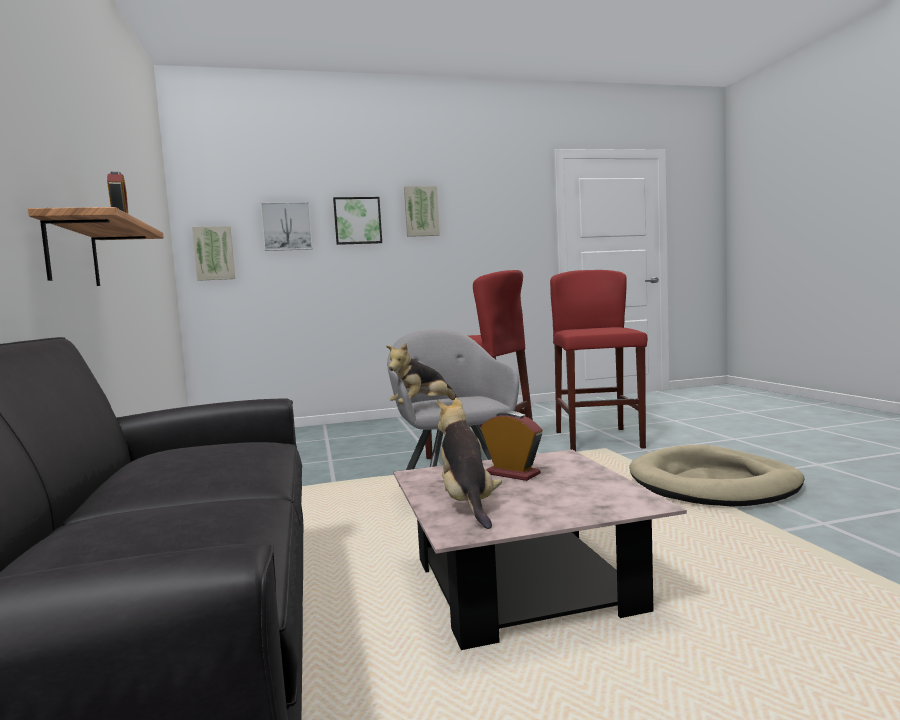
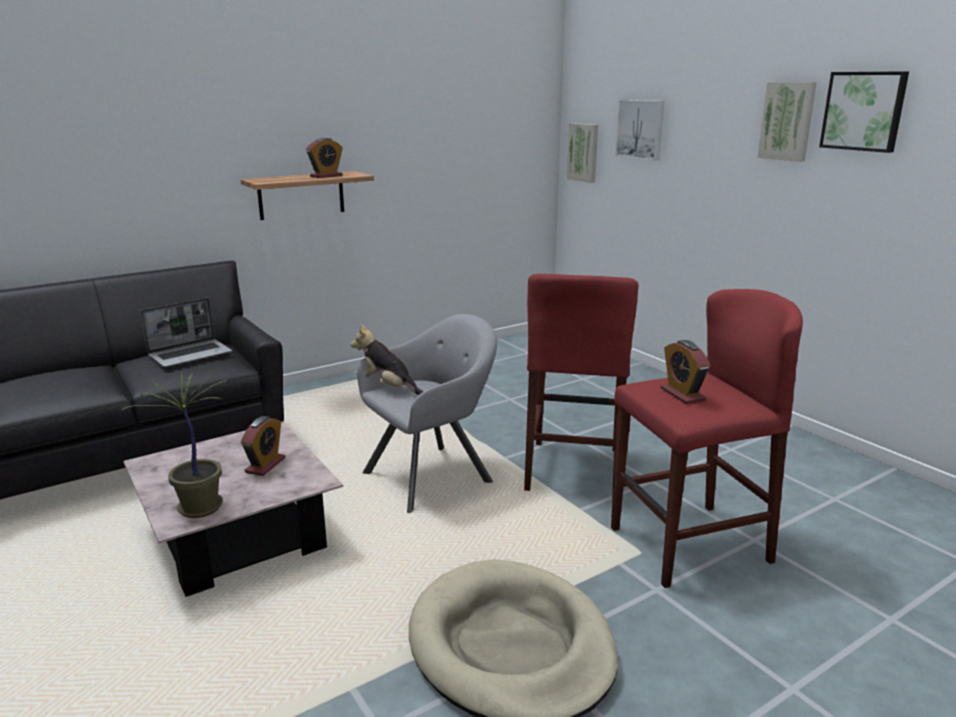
camera: 70 degrees right, 15 degrees up
picture [333,197,382,245] -> picture moved to [819,71,909,153]
plush toy [437,398,502,529] -> none
none -> potted plant [122,371,228,518]
none -> laptop [140,298,232,367]
none -> alarm clock [660,340,710,404]

